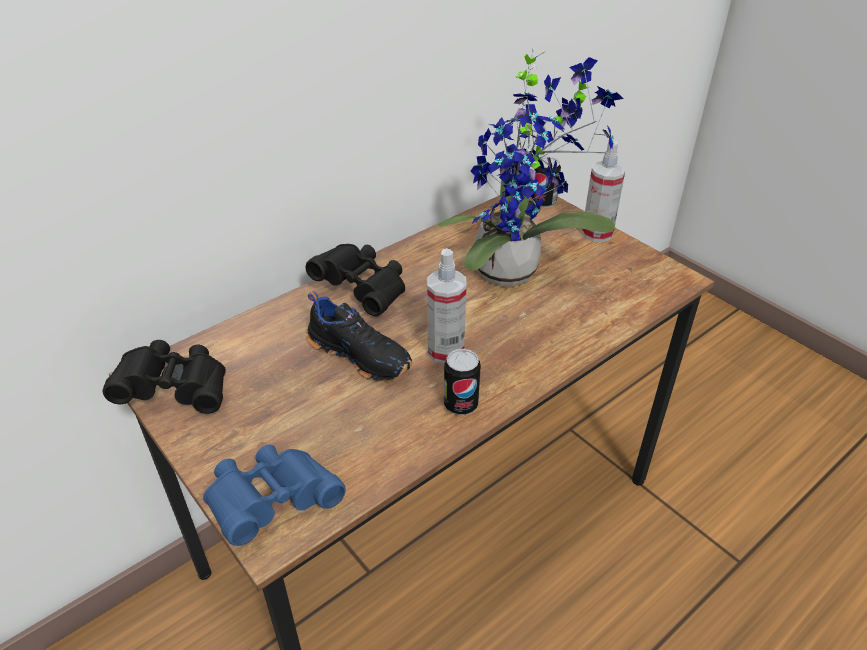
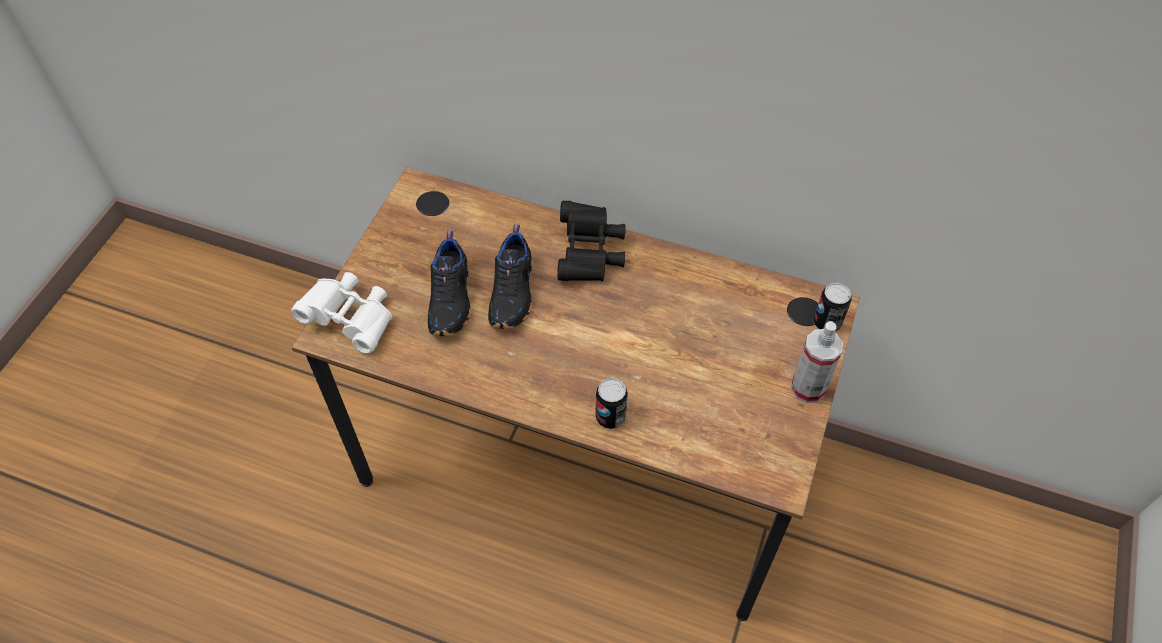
camera: 60 degrees right, 15 degrees up
black binoculars [103,340,226,414] -> none
blue binoculars [203,445,346,546] -> white binoculars [291,272,392,354]
spray bottle [427,248,467,364] -> none
potted plant [438,46,623,286] -> none
can [444,349,481,415] -> can moved to [596,378,628,429]
none -> black shoe [428,231,471,336]

